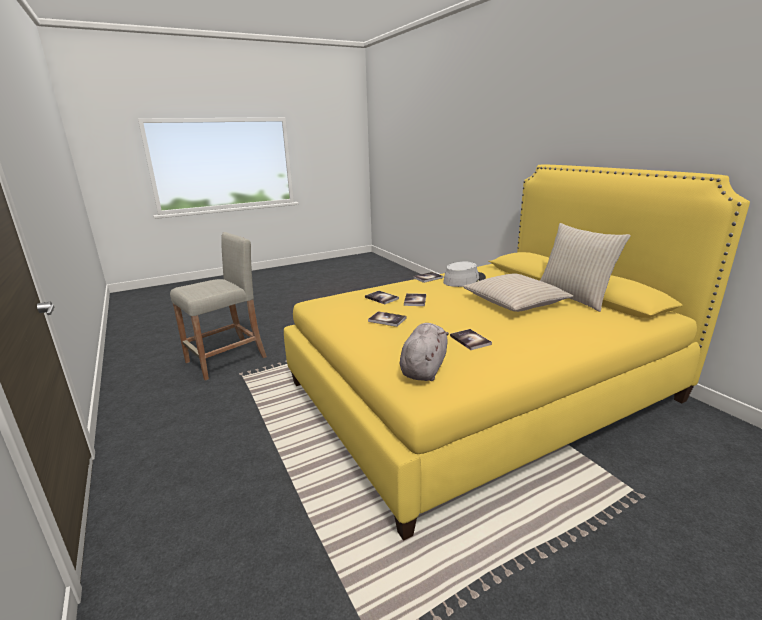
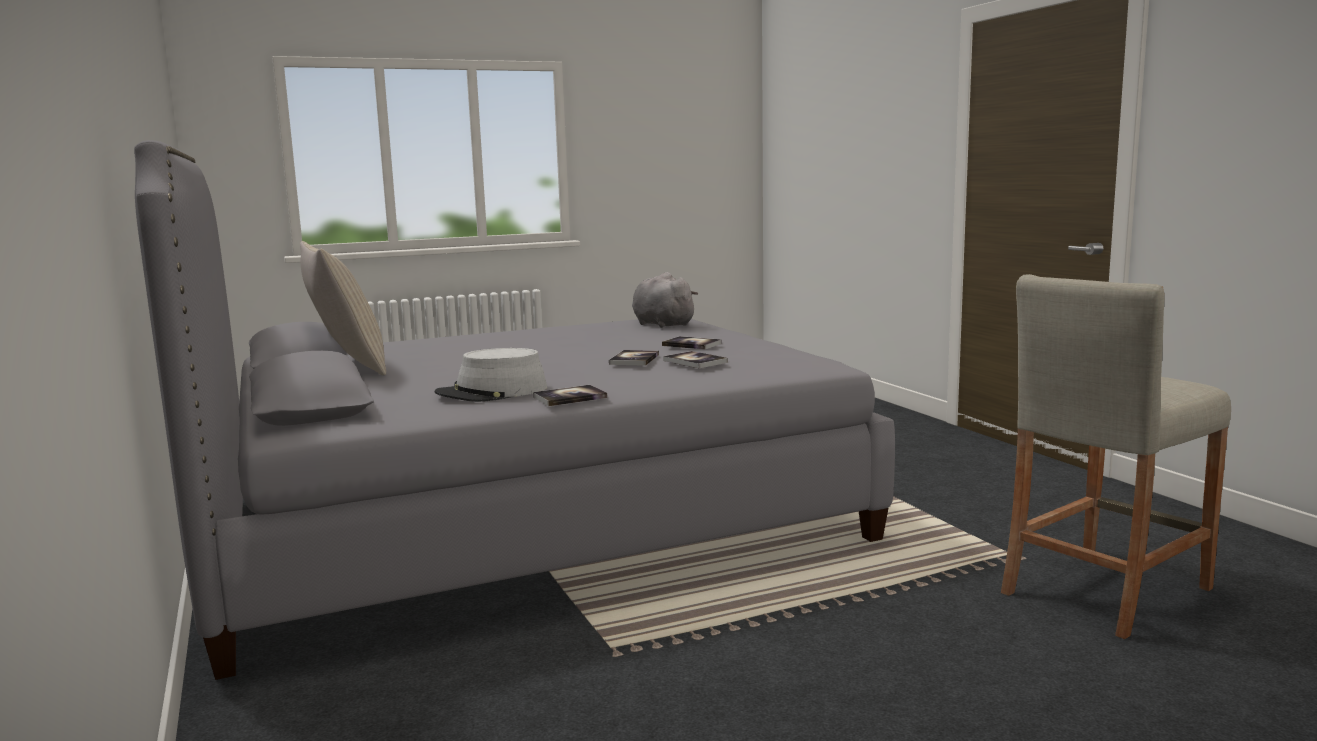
camera: 175 degrees left, 10 degrees down
yellow bed [284,164,750,541] -> grey bed [134,140,895,680]
grey plush toy [400,323,449,381] -> grey plush toy turned 120 degrees clockwise [632,272,698,328]
book [450,329,492,350] -> none
beige pillow [463,273,573,312] -> none

